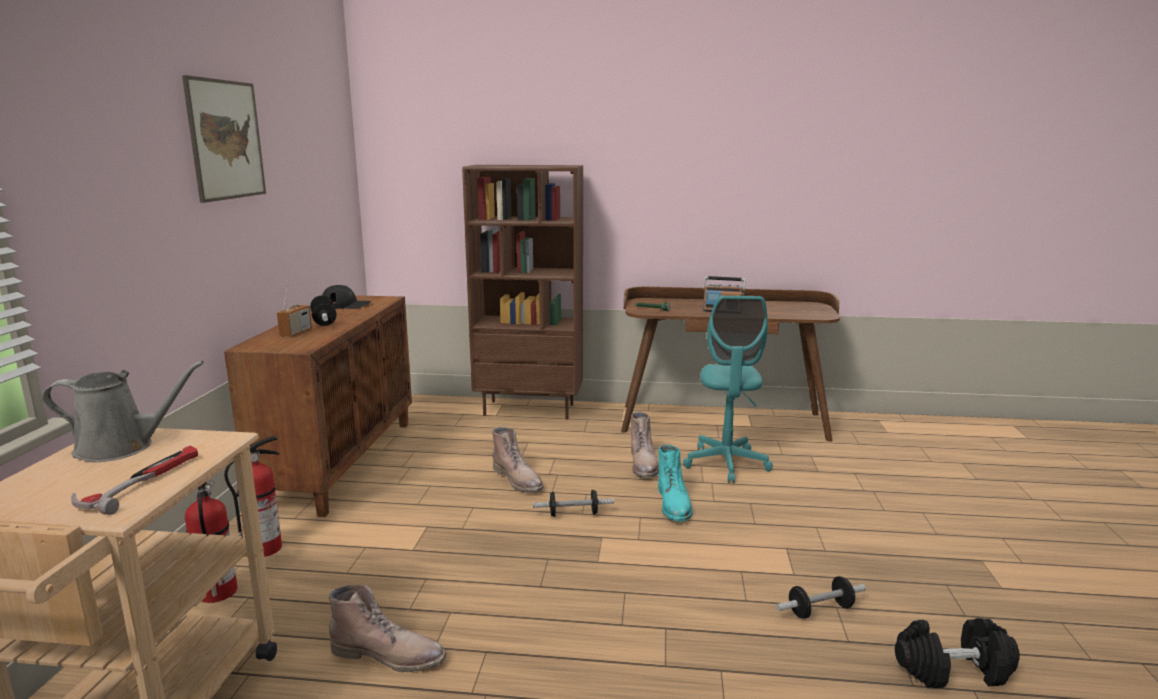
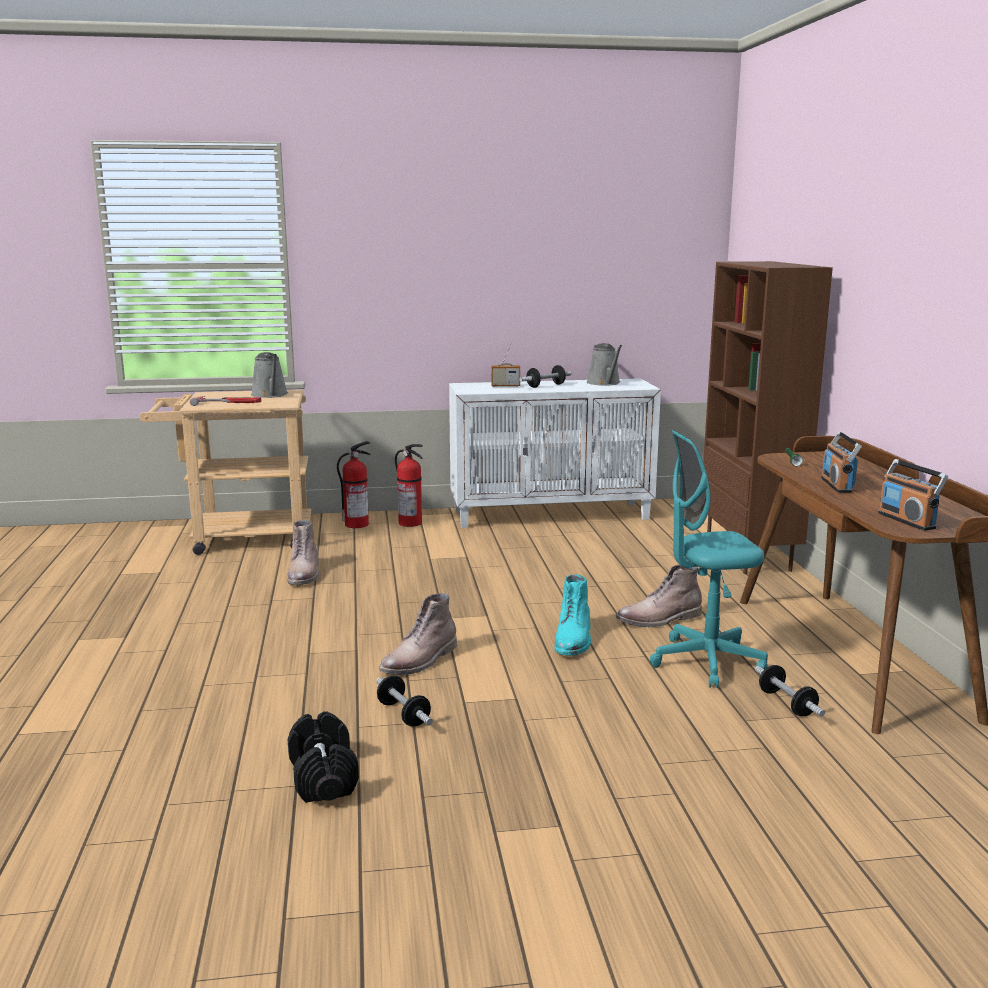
camera: 75 degrees right, 0 degrees up
picture [182,75,266,203] -> none
brown cabinet [224,295,412,517] -> white cabinet [449,379,661,528]
black cap [322,285,372,309] -> grey watering can [587,343,622,385]
brown boot [492,427,544,493] -> brown boot moved to [379,593,457,675]
dumbbell [533,490,614,517] -> dumbbell moved to [755,665,825,717]
turquoise boot [658,444,693,522] -> turquoise boot turned 60 degrees counterclockwise [554,574,591,656]
none -> radio [878,459,948,531]

